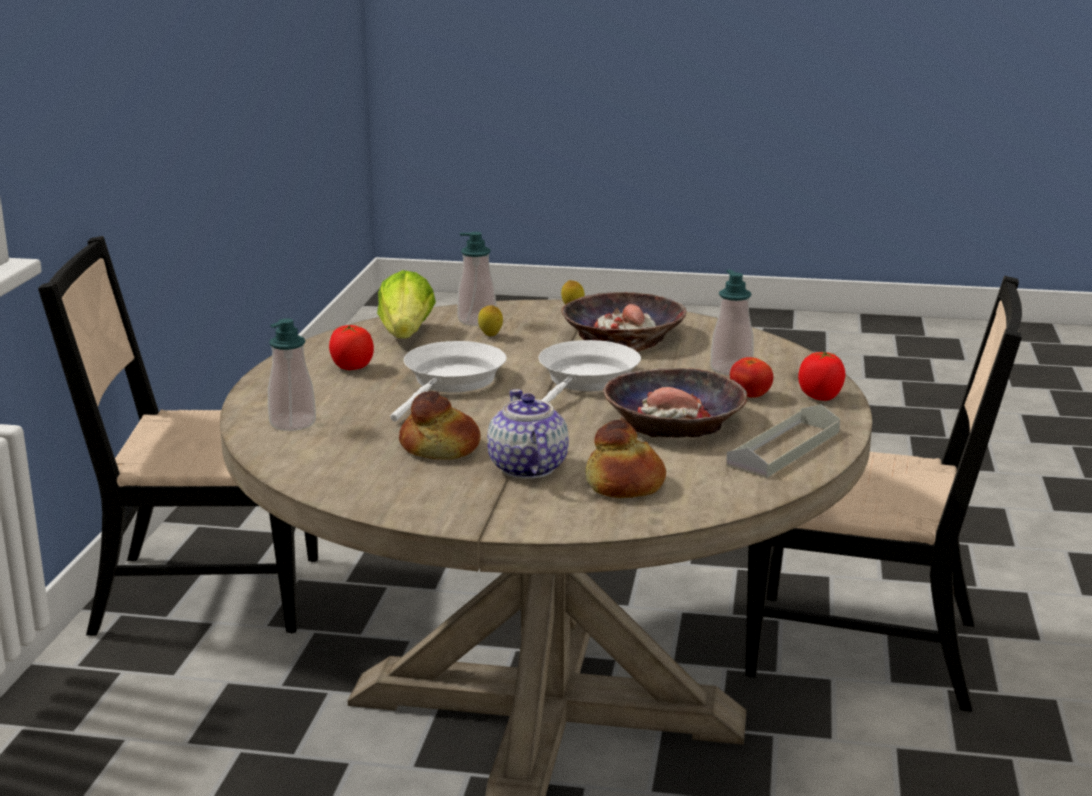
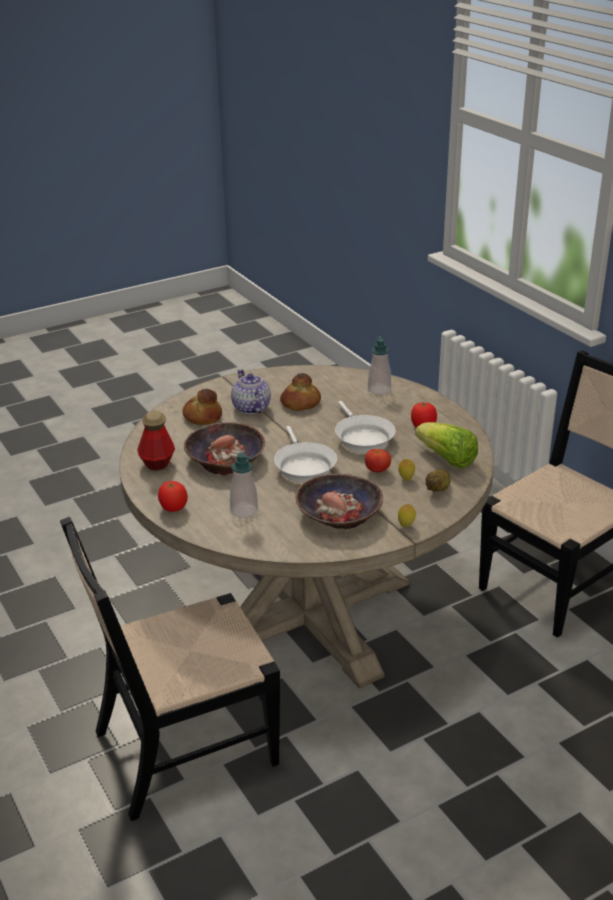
camera: 140 degrees right, 10 degrees up
soap dispenser [457,232,496,326] -> potato [425,470,451,492]
teapot [487,389,569,479] -> teapot turned 150 degrees counterclockwise [231,369,271,414]
grey tray [726,404,840,478] -> bottle [137,411,175,470]
tomato [730,357,773,398] -> tomato moved to [365,449,391,472]

